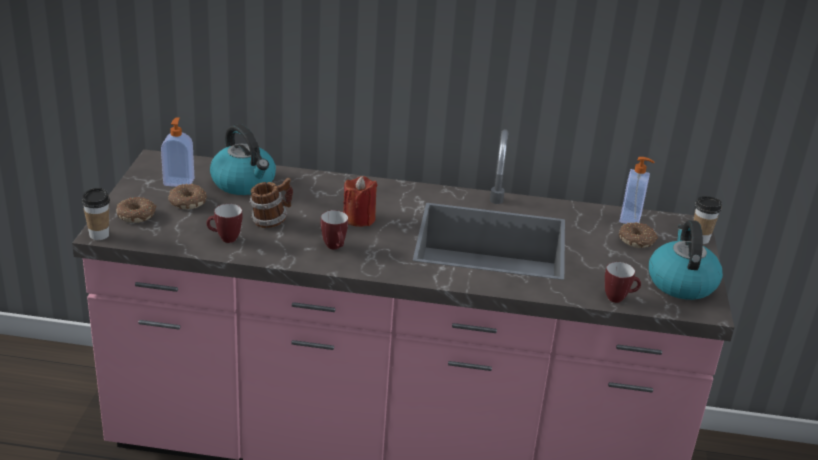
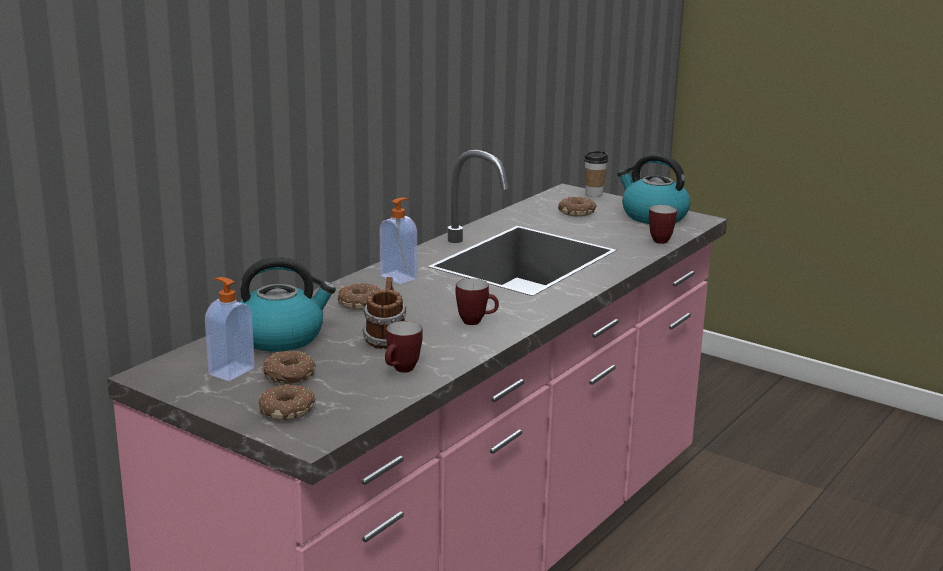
camera: 60 degrees left, 10 degrees down
cup [82,188,110,240] -> none
red candle [343,176,378,227] -> none
soap dispenser [619,157,654,224] -> soap dispenser moved to [380,197,417,284]
none -> donut [338,283,380,310]

